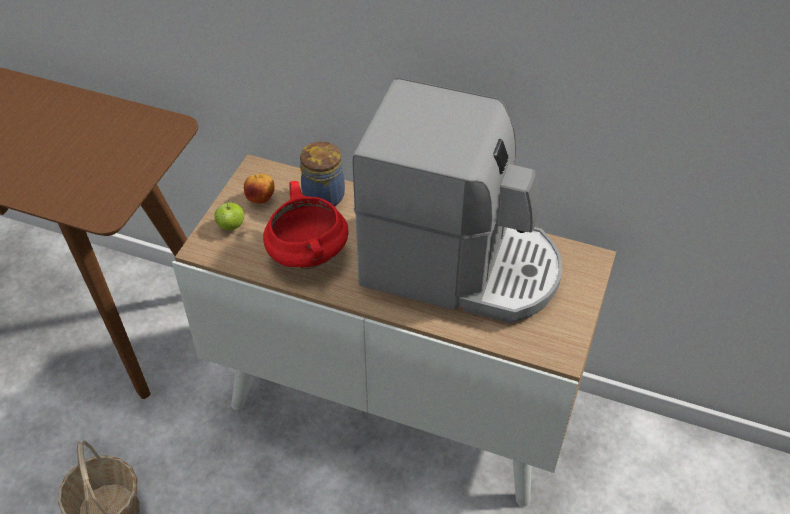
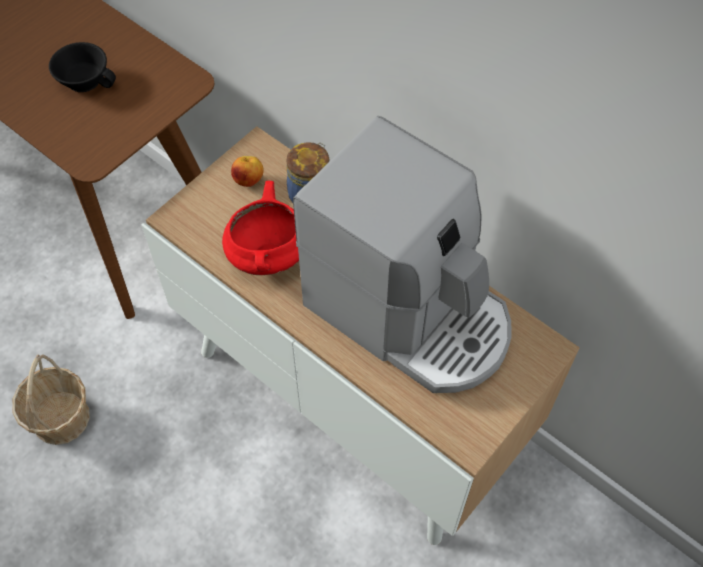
camera: 20 degrees right, 10 degrees up
apple [214,202,244,230] -> none
none -> black cup [49,42,116,92]

